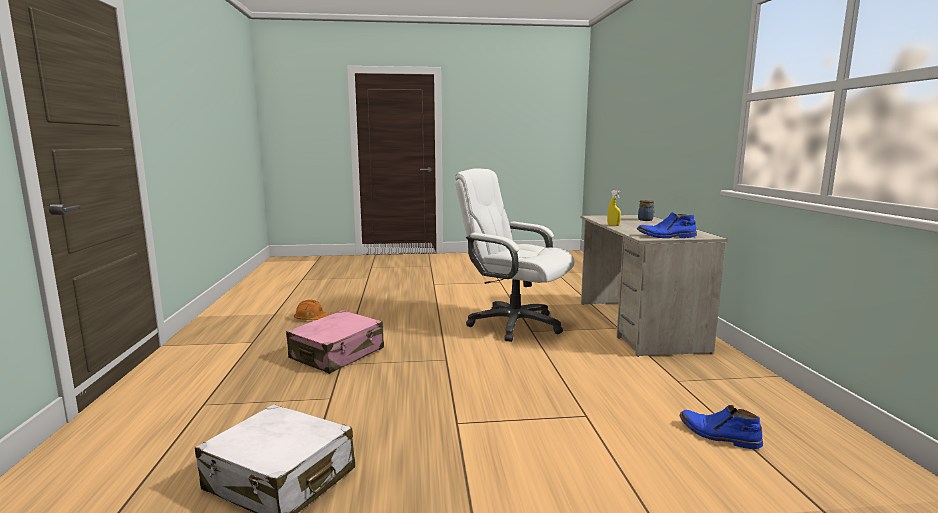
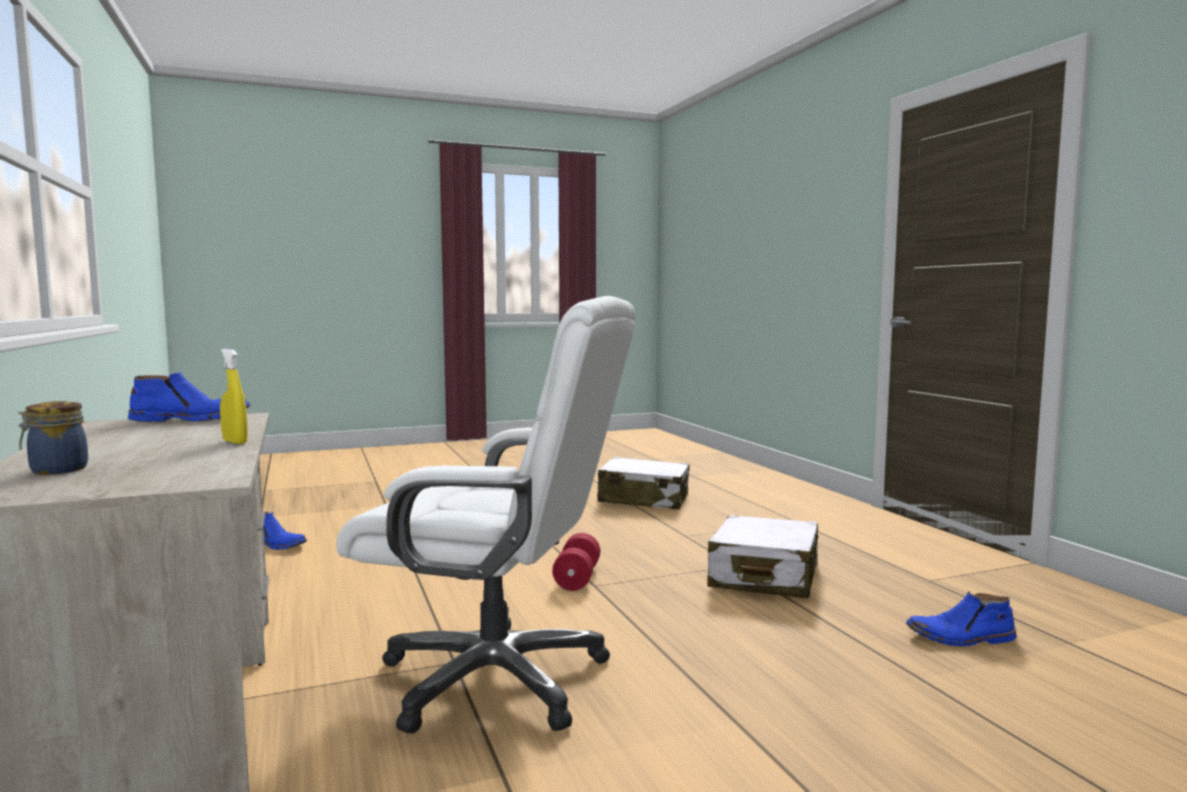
camera: 165 degrees right, 5 degrees down
pink suitcase [286,310,384,374] -> white suitcase [707,515,818,598]
orange hard hat [294,300,329,320] -> blue boot [906,591,1017,646]
none -> red dumbbell [552,533,600,591]

